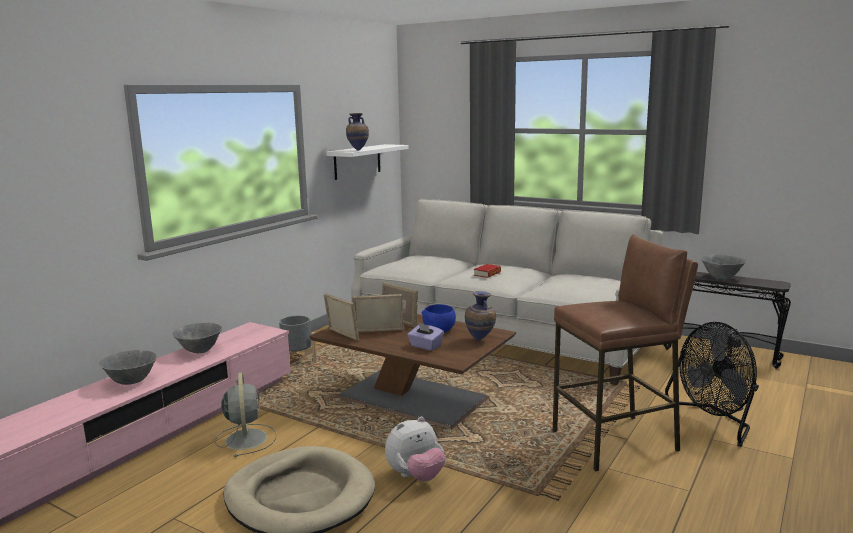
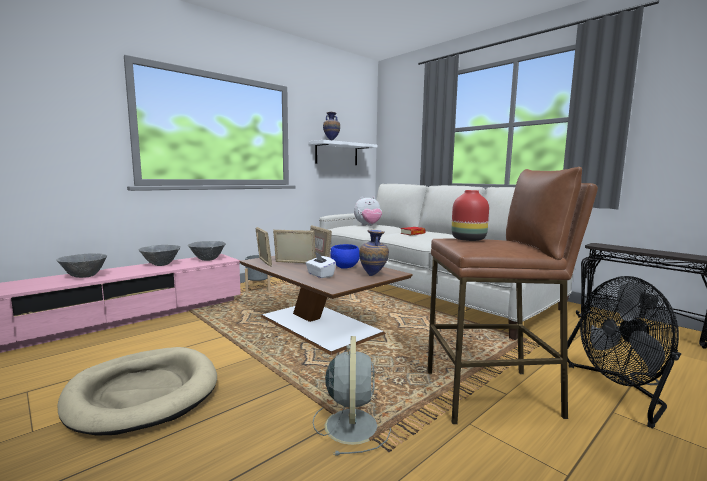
camera: 15 degrees right, 5 degrees down
grey fan [215,372,276,457] -> grey fan moved to [313,336,391,456]
plush toy [385,417,446,482] -> plush toy moved to [354,196,382,226]
purple tissue box [408,322,444,351] -> white tissue box [306,252,336,278]
grey bowl [701,255,746,280] -> grey bowl moved to [188,241,226,261]
none -> red vase [452,190,489,241]

